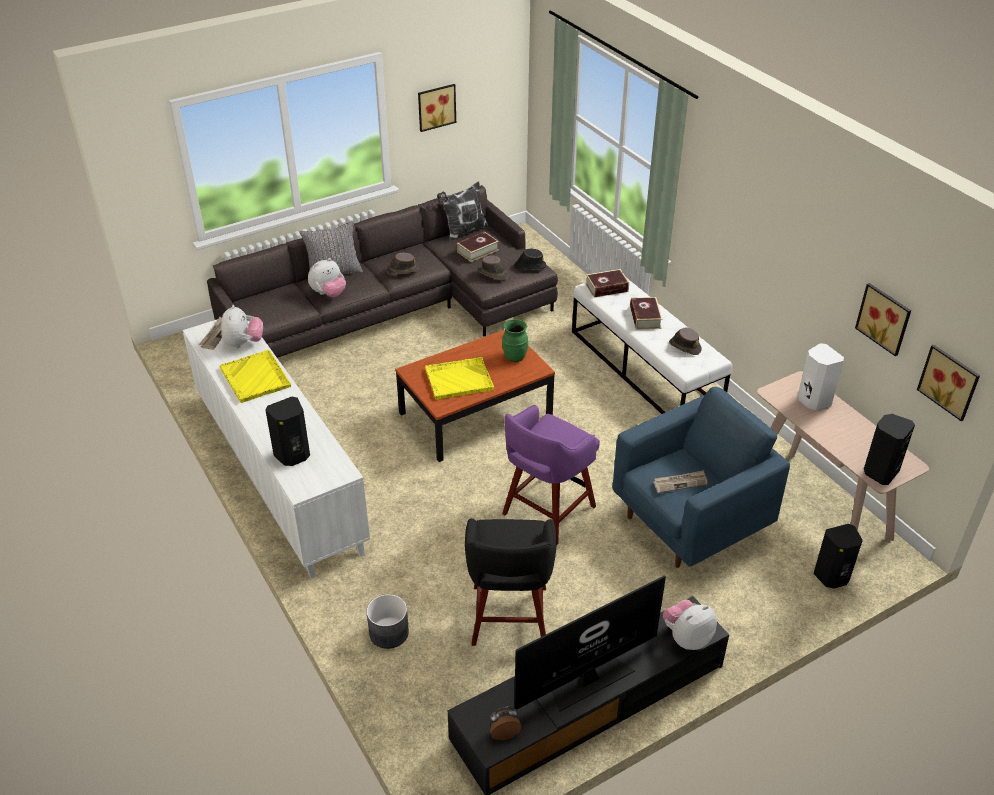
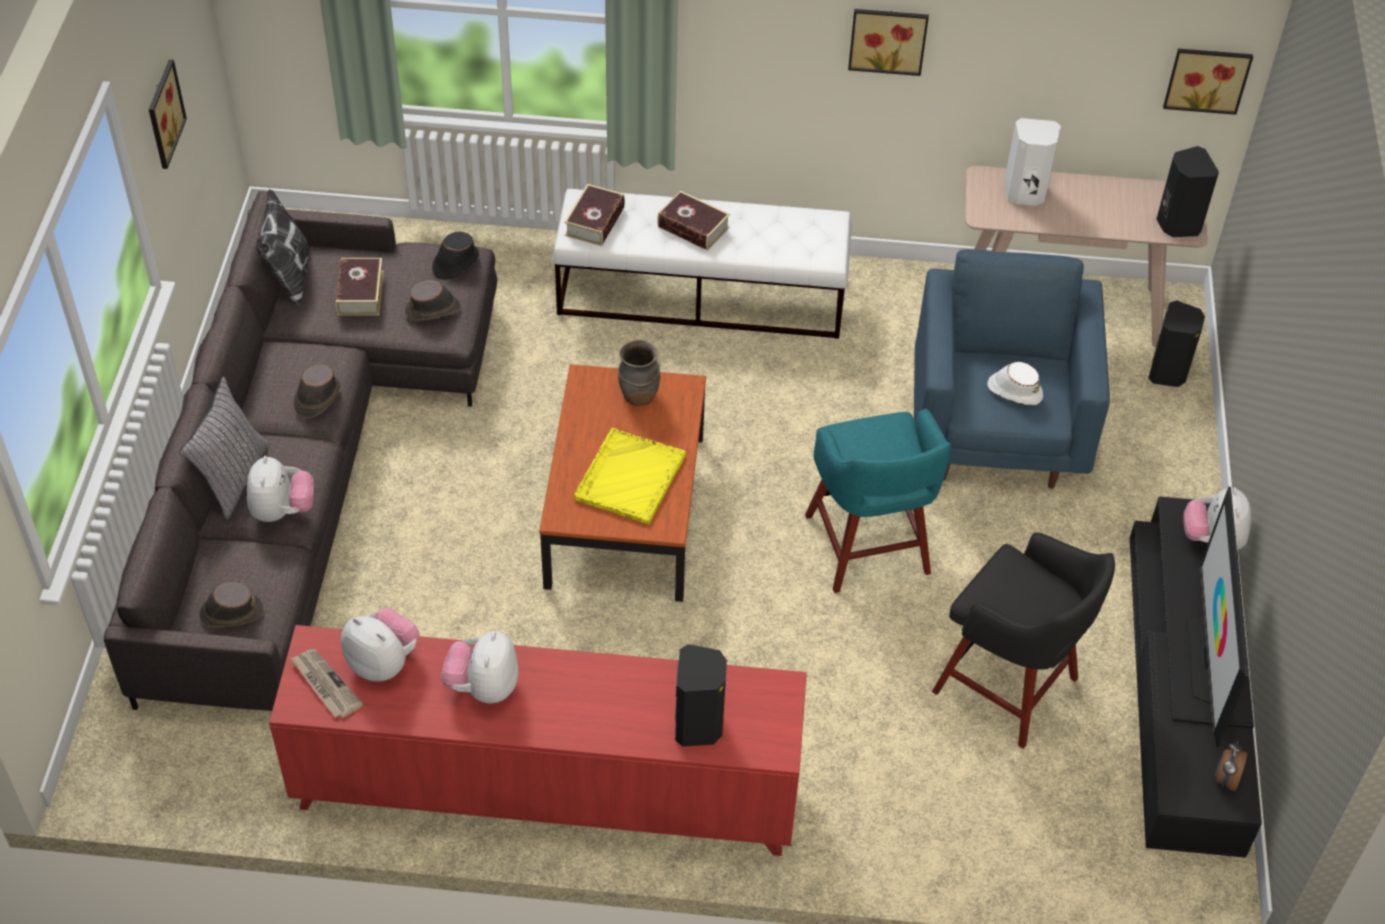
camera: 55 degrees left, 10 degrees up
white cabinet [183,311,370,578] -> red cabinet [269,625,807,856]
yellow tray [219,350,291,403] -> plush toy [441,631,518,703]
grey planter [366,594,409,649] -> none
green vase [502,319,528,362] -> brown vase [618,339,660,406]
purple stool [502,405,600,545] -> turquoise stool [805,408,951,593]
newspaper [653,470,707,493] -> white hat [987,362,1043,405]
brown hat [669,328,702,355] -> brown hat moved to [199,582,263,627]
picture [855,283,911,356] -> picture moved to [848,9,929,76]

